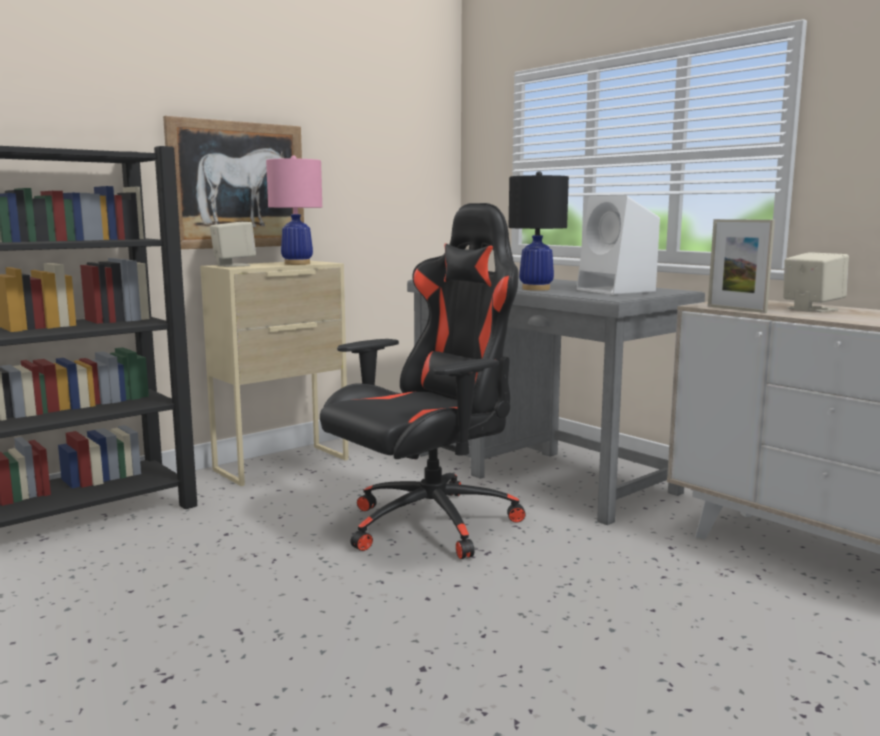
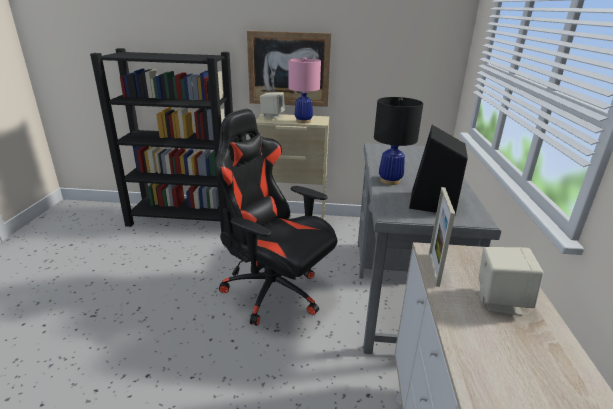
camera: 45 degrees right, 15 degrees up
black office chair [320,203,526,559] -> black office chair turned 150 degrees counterclockwise [215,109,337,326]
white speaker [576,195,660,295] -> black speaker [409,125,468,215]

